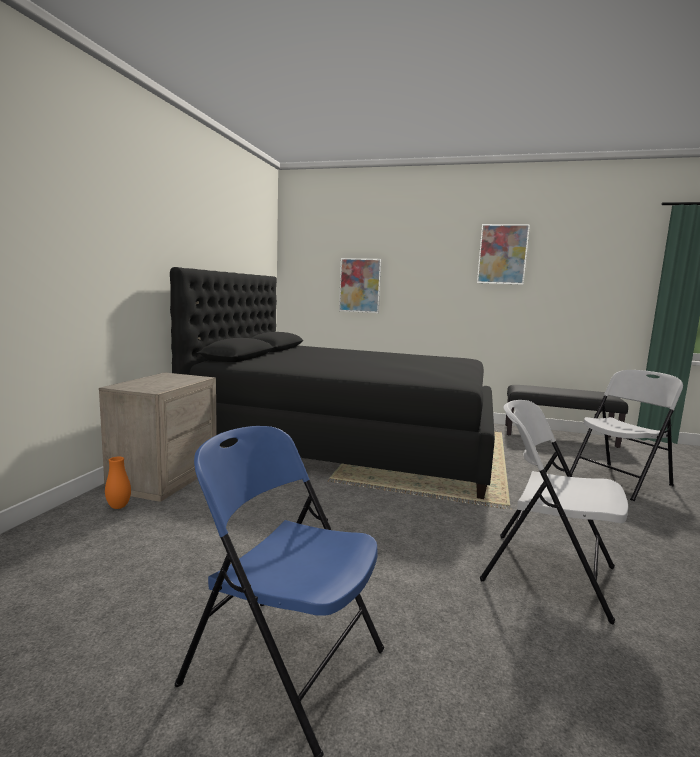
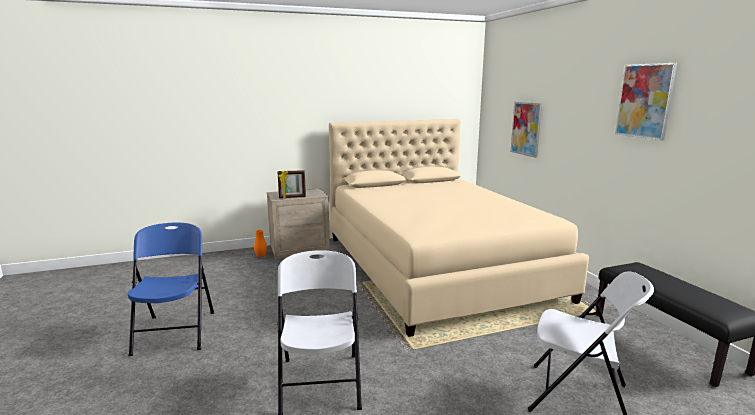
camera: 55 degrees right, 5 degrees up
black bed [170,267,495,499] -> beige bed [329,119,589,337]
none -> picture frame [278,170,306,198]

